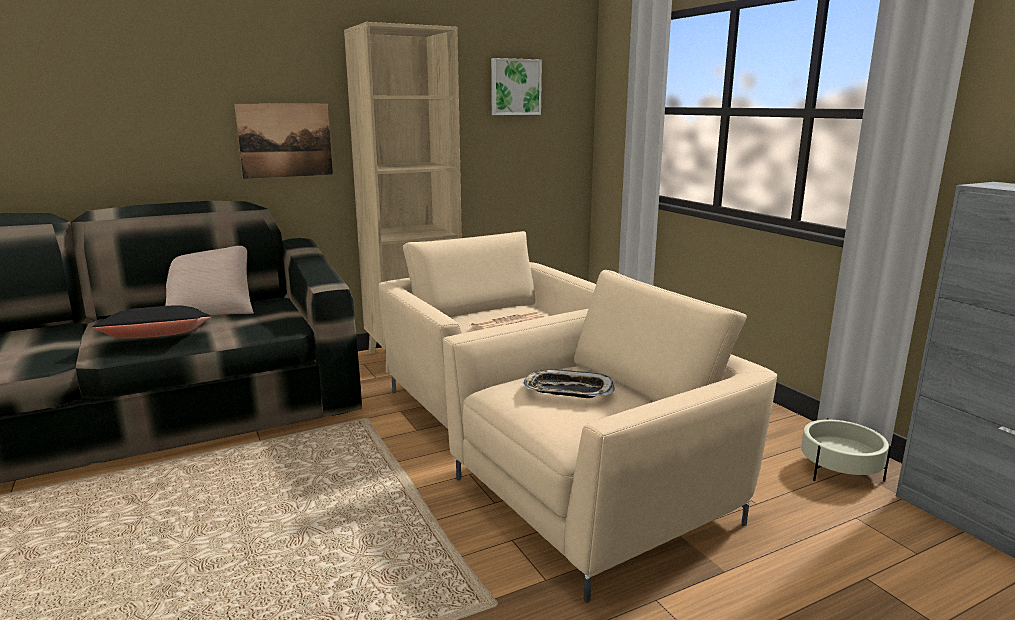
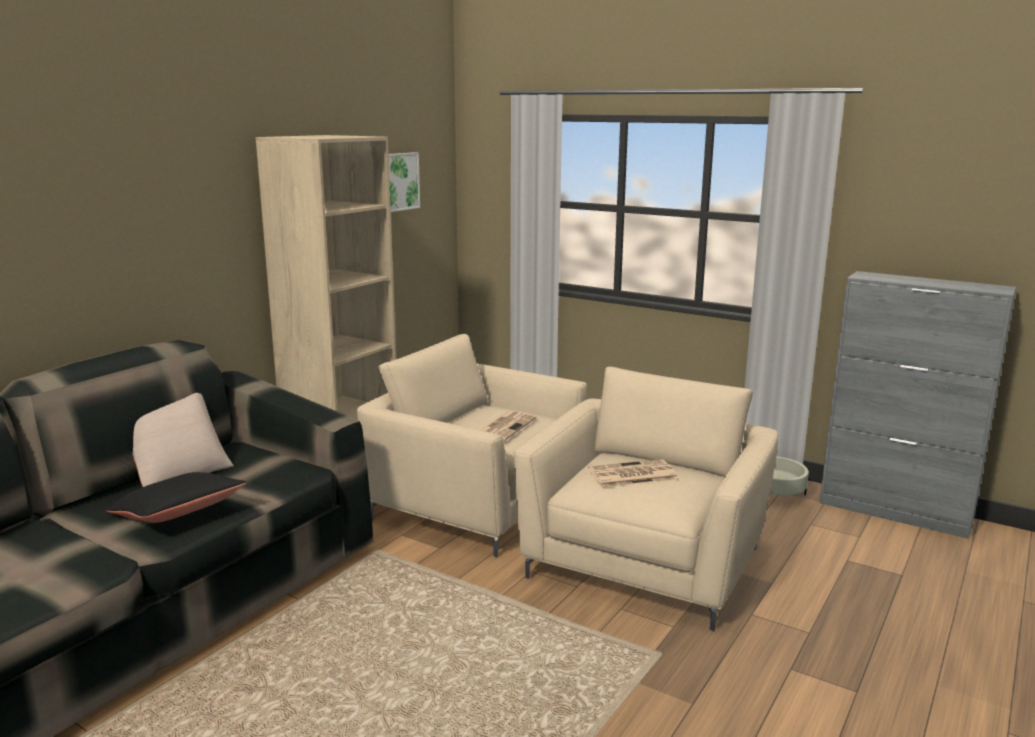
camera: 30 degrees left, 0 degrees up
picture [235,104,333,179] -> none
tray [523,369,615,398] -> newspaper [588,459,678,488]

